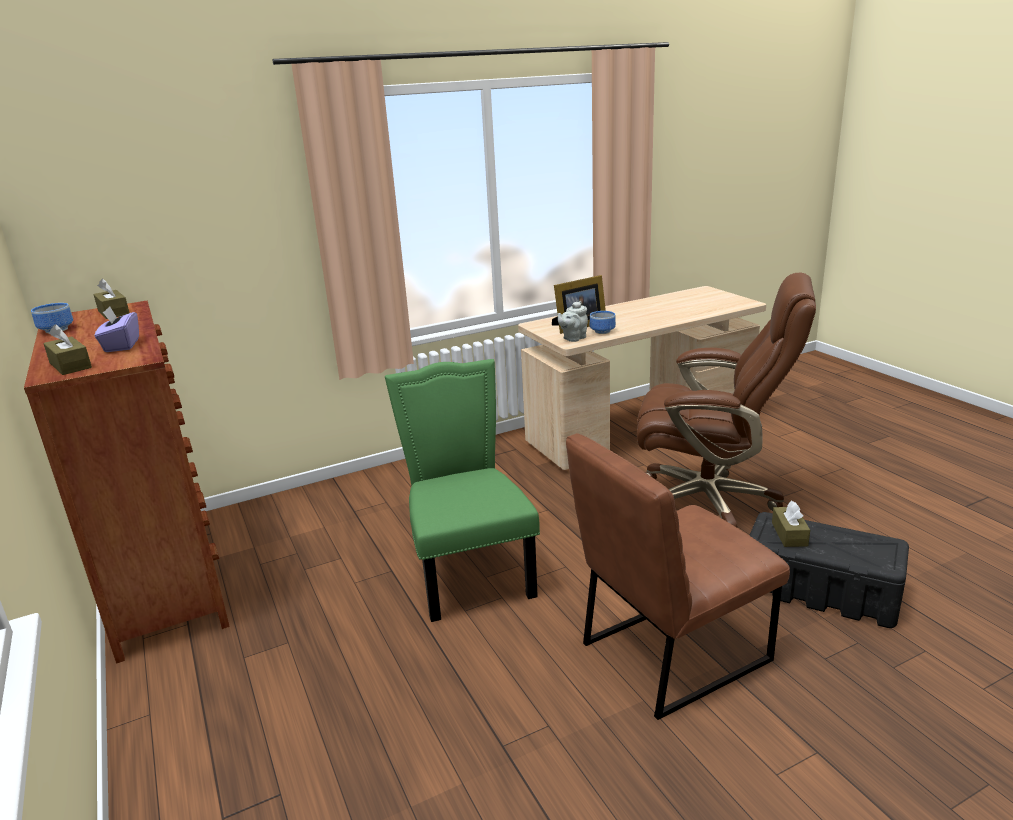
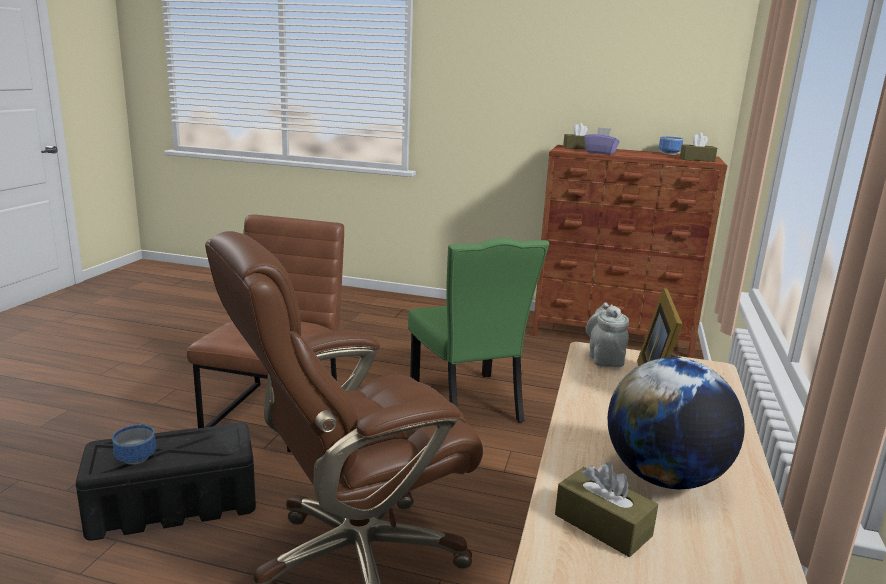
camera: 130 degrees right, 5 degrees down
green chair [385,359,540,622] -> green chair turned 45 degrees clockwise [408,238,549,423]
bowl [590,311,616,334] -> bowl moved to [112,425,156,465]
brown tissue box [772,501,810,547] -> brown tissue box moved to [555,462,658,557]
none -> globe [608,357,745,489]

